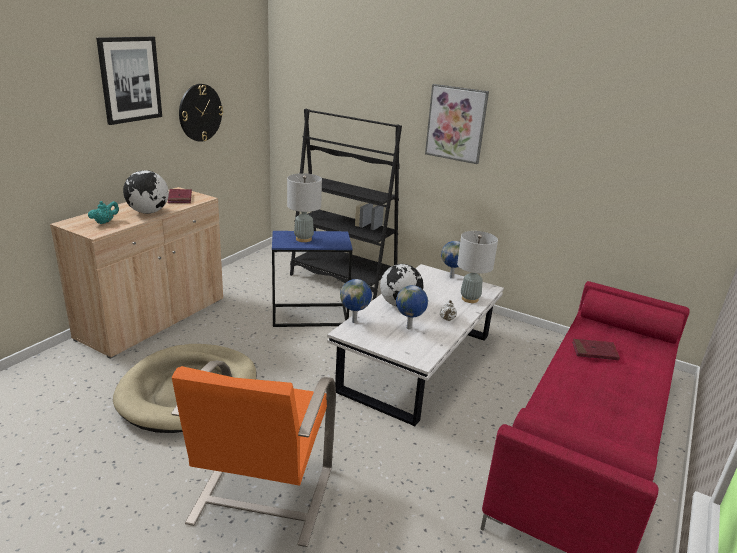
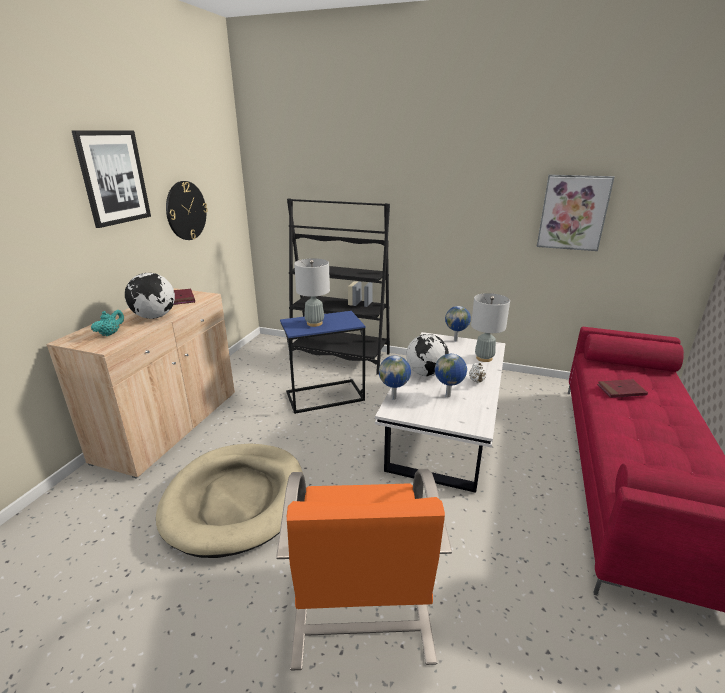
camera: 10 degrees left, 0 degrees up
picture [425,84,489,164] -> picture moved to [537,174,615,251]

